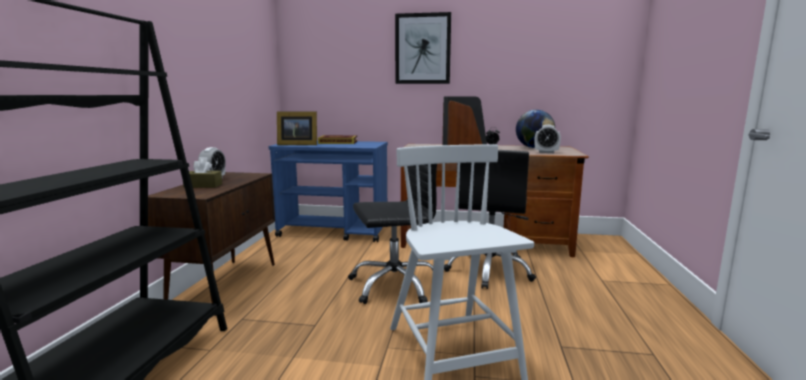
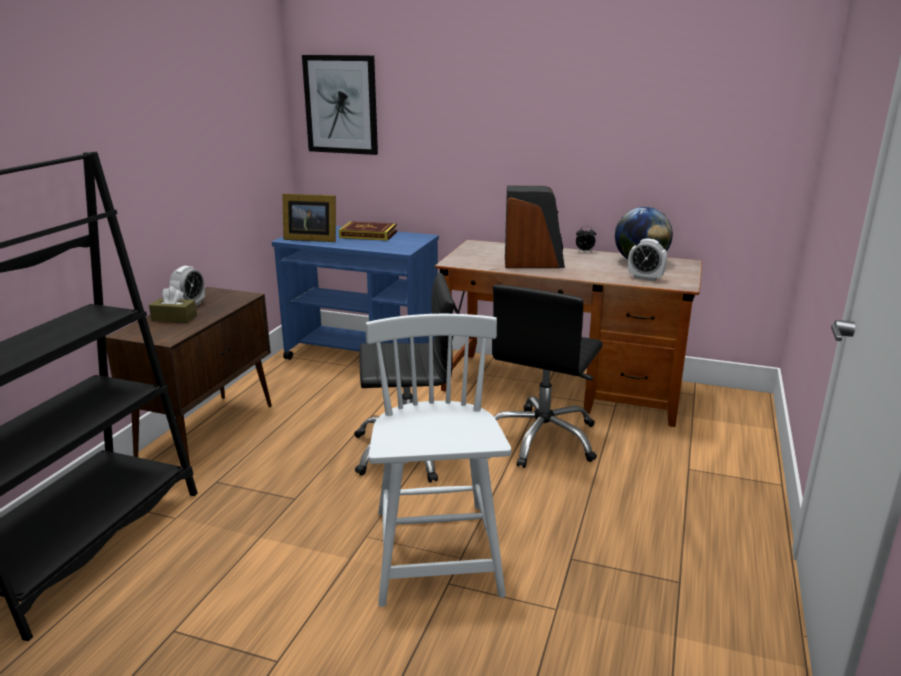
camera: 10 degrees right, 10 degrees up
picture [395,12,451,84] -> picture moved to [302,55,378,155]

